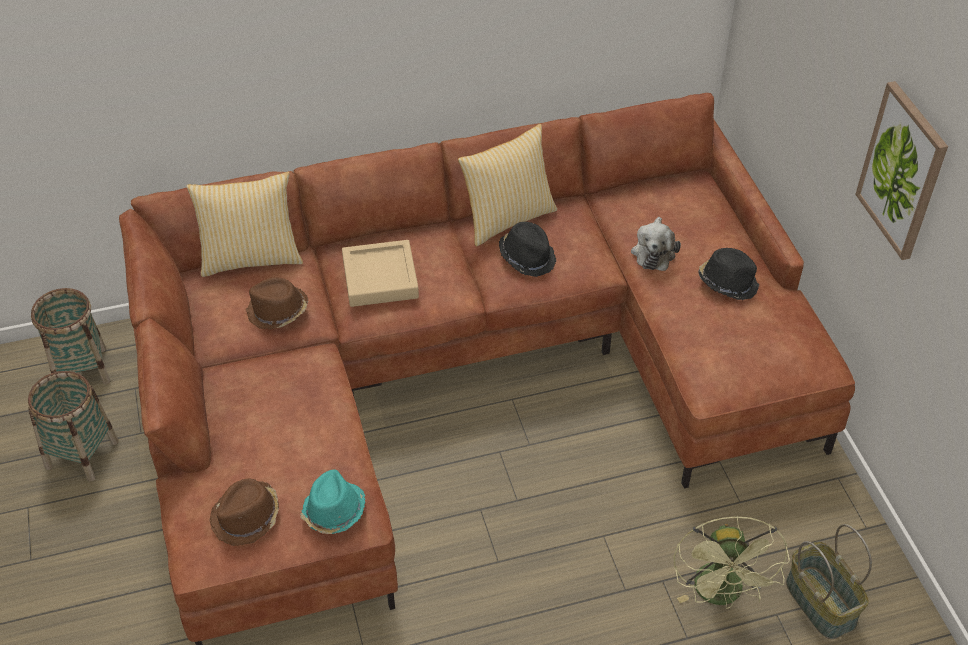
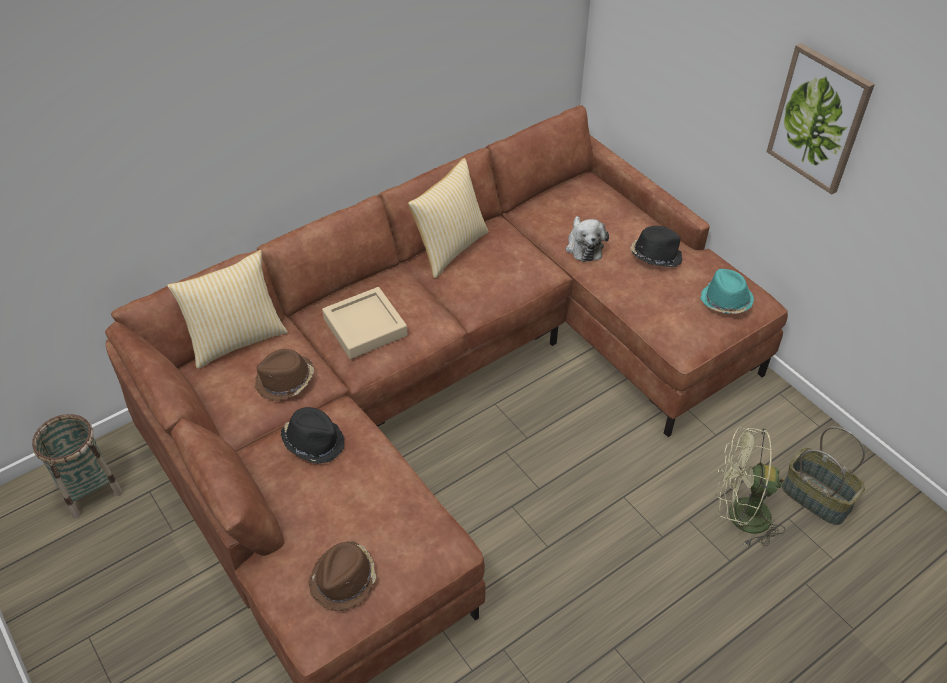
camera: 20 degrees left, 0 degrees up
basket [28,371,118,482] -> none
turquoise hat [300,470,365,534] -> turquoise hat moved to [700,269,754,314]
black hat [499,222,556,277] -> black hat moved to [281,407,345,464]
green fan [673,516,790,609] -> green fan turned 120 degrees clockwise [715,427,785,547]

